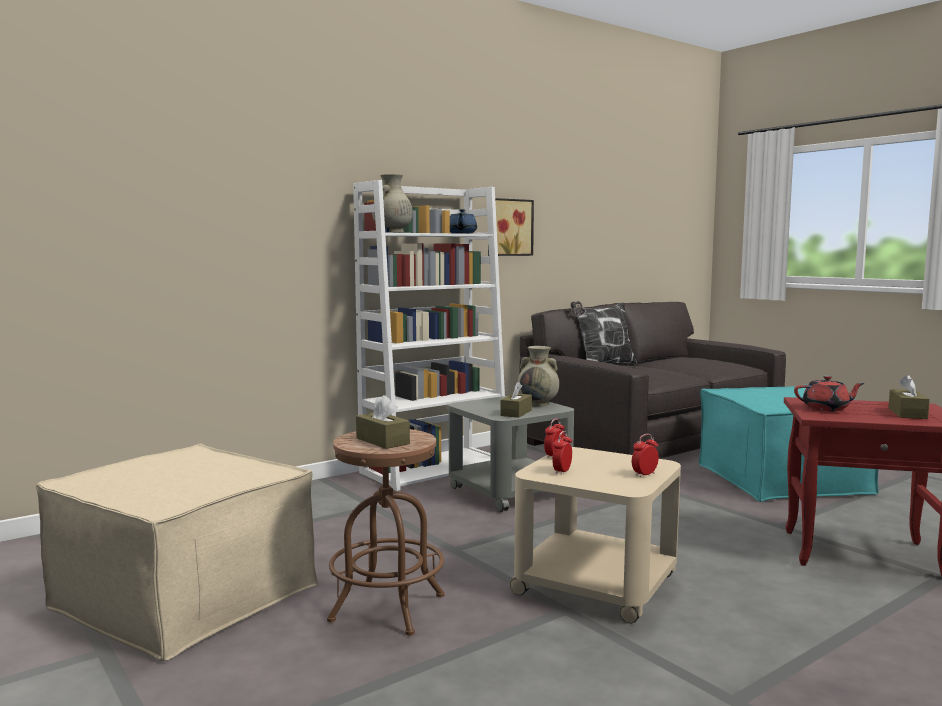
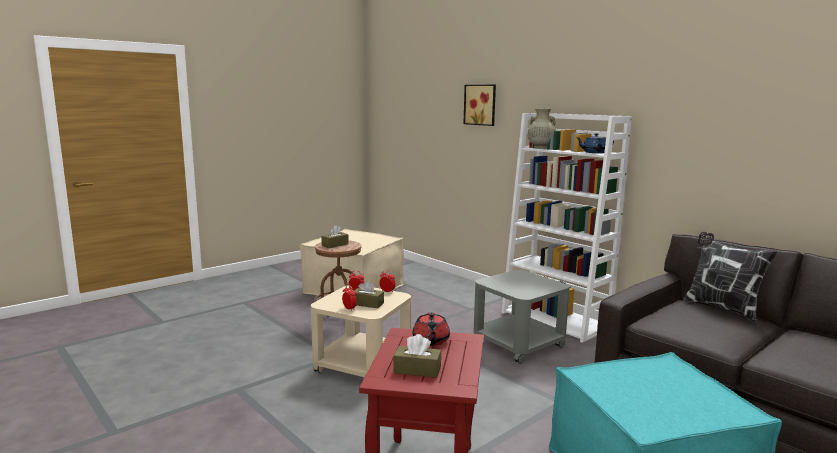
camera: 85 degrees right, 5 degrees up
picture [488,198,534,256] -> picture moved to [463,85,496,126]
brown tissue box [500,382,532,418] -> brown tissue box moved to [354,280,384,308]
beige vase [518,346,559,407] -> none

